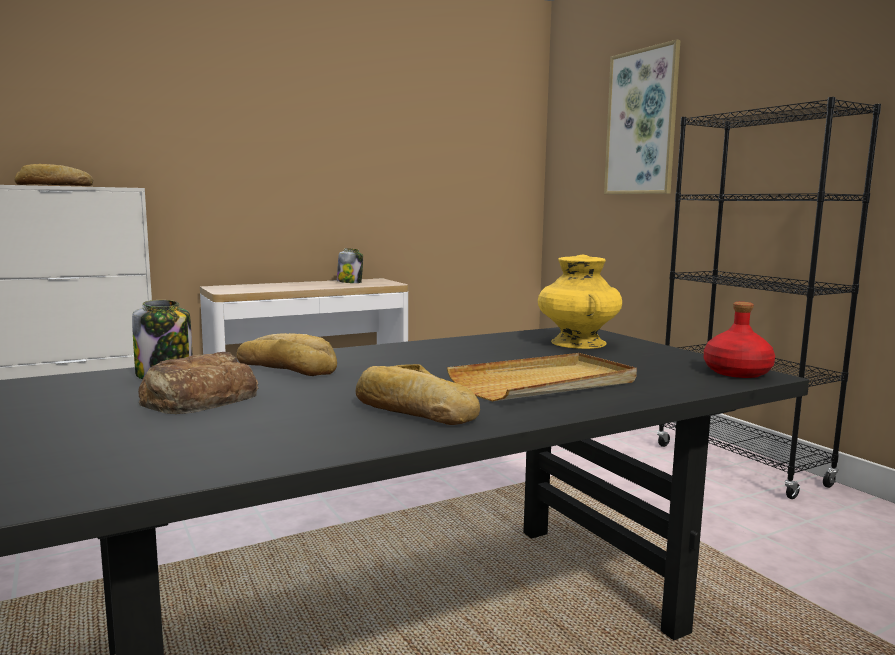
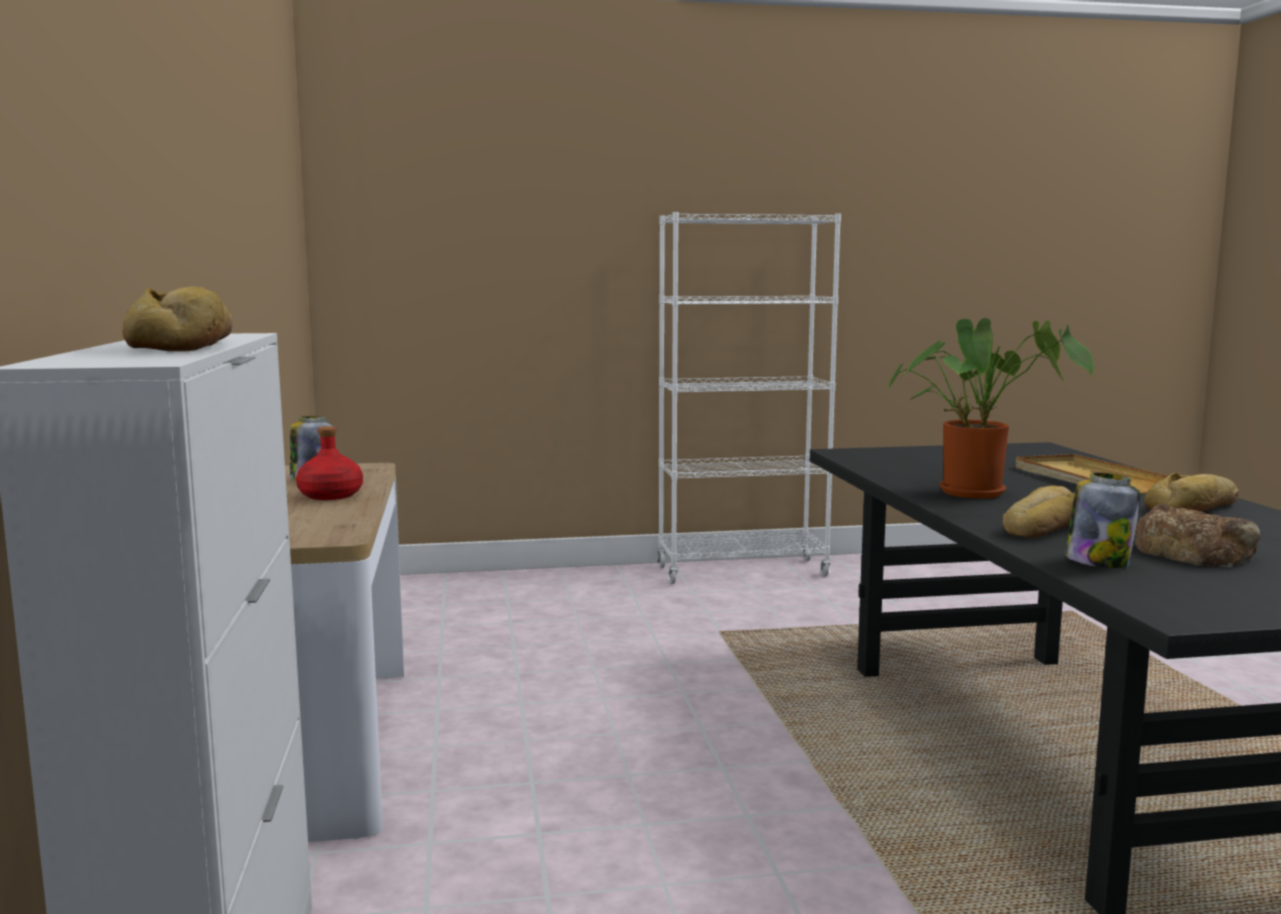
camera: 70 degrees left, 0 degrees up
yellow vase [538,255,622,349] -> none
picture [604,39,681,194] -> none
black bookcase [657,97,881,499] -> white bookcase [657,212,841,584]
red bottle [704,302,775,378] -> red bottle moved to [296,426,363,500]
none -> potted plant [887,318,1094,498]

